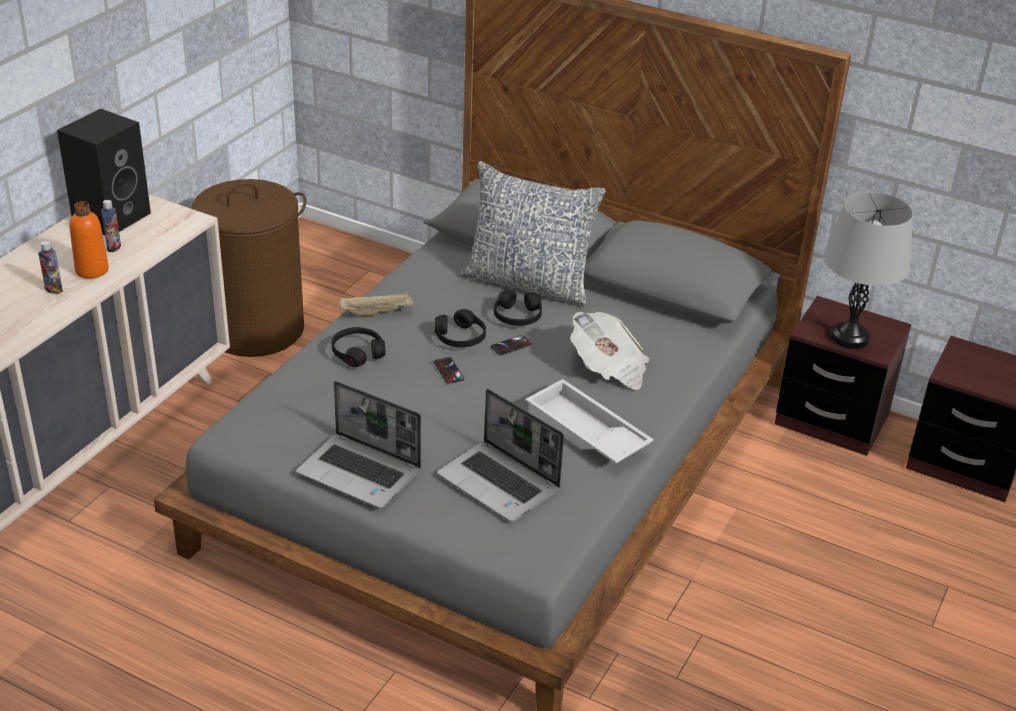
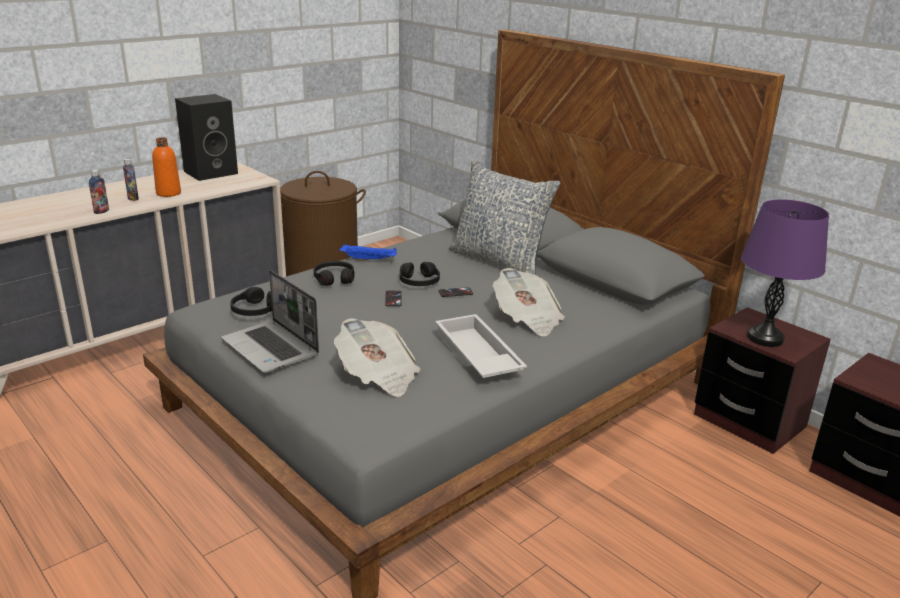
camera: 20 degrees right, 10 degrees down
bottle [102,200,121,252] -> bottle moved to [89,170,109,214]
beige tray [340,292,414,317] -> blue tray [339,245,397,262]
laptop [437,389,564,522] -> newspaper [334,318,420,397]
black headphones [494,290,542,326] -> black headphones moved to [230,287,272,316]
grey table lamp [823,192,913,349] -> purple table lamp [741,200,829,347]

